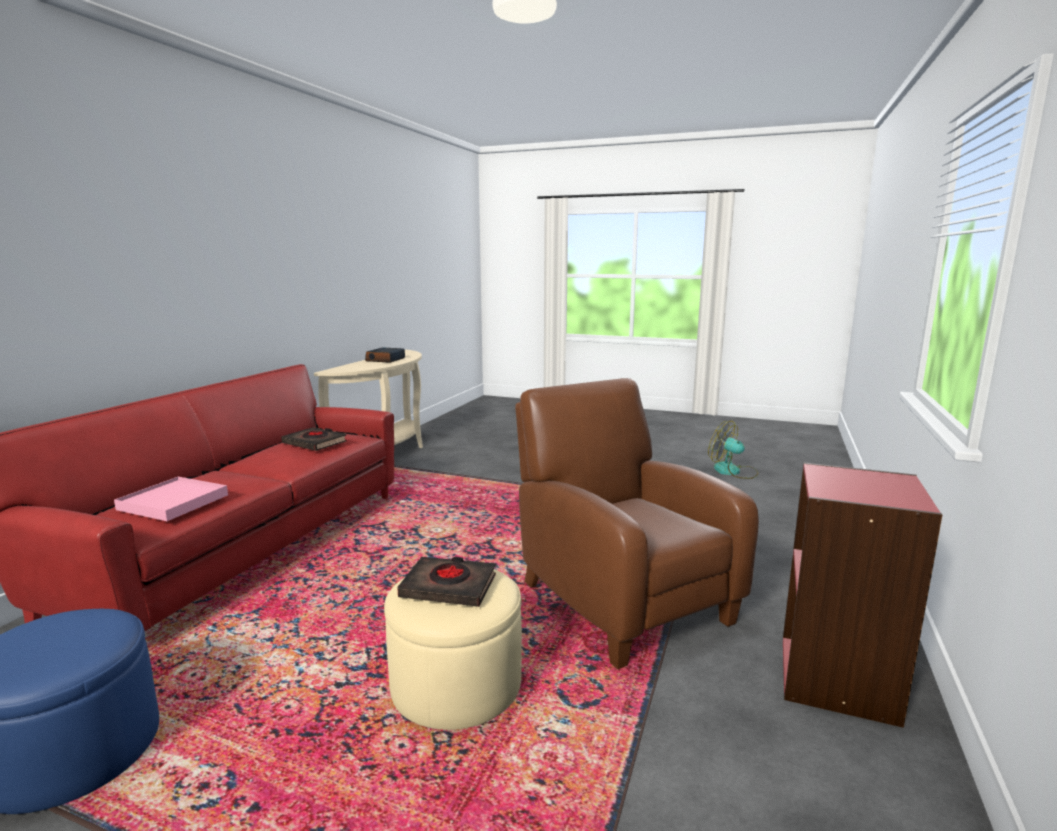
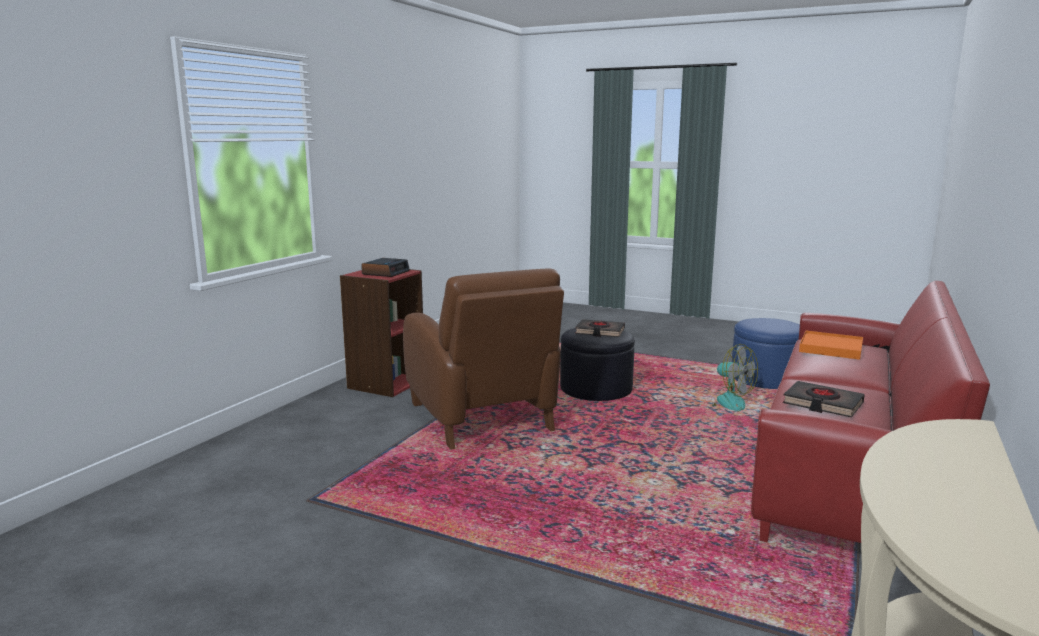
camera: 175 degrees left, 0 degrees up
pink tray [114,477,228,521] -> orange tray [799,331,863,360]
alarm clock [365,347,405,363] -> alarm clock moved to [361,258,410,277]
beige ottoman [384,569,522,730] -> black ottoman [560,328,635,401]
fan [708,421,758,479] -> fan moved to [699,344,758,411]

